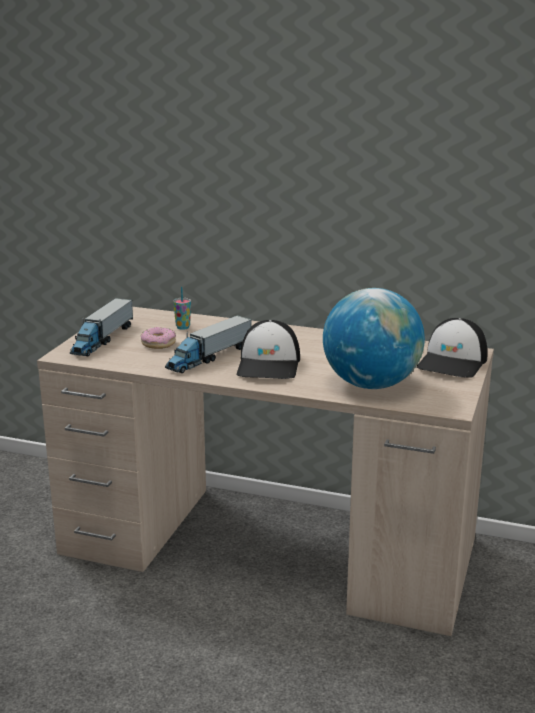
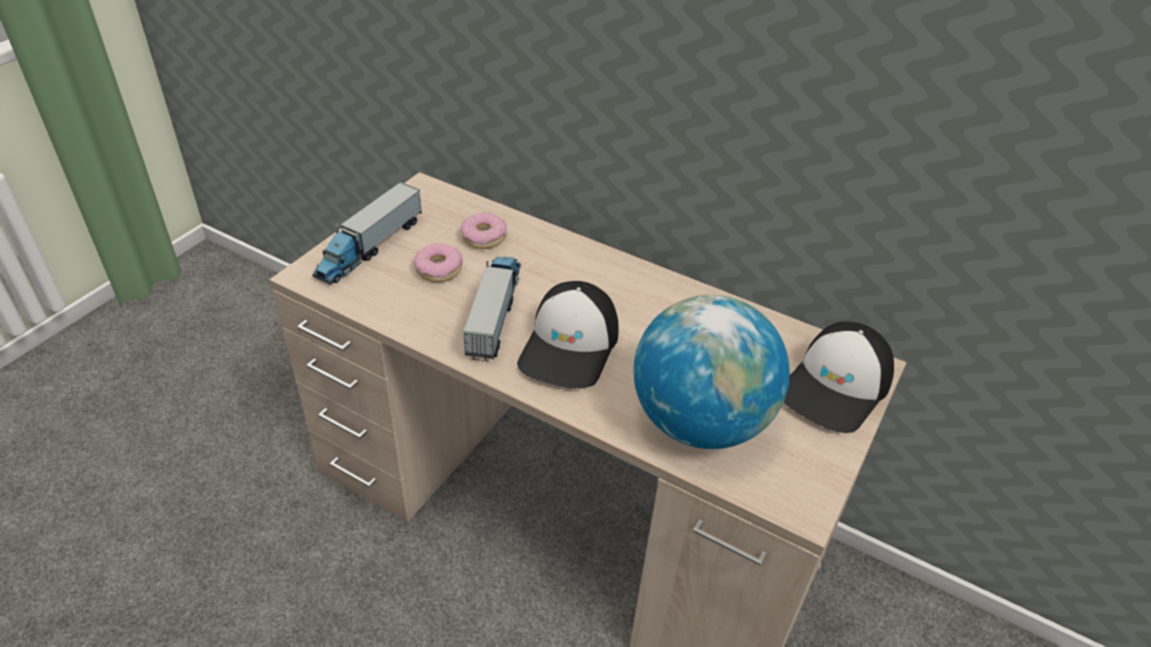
camera: 10 degrees right, 20 degrees up
toy truck [165,315,252,373] -> toy truck turned 135 degrees clockwise [463,257,521,361]
cup [173,287,191,330] -> donut [460,213,507,249]

